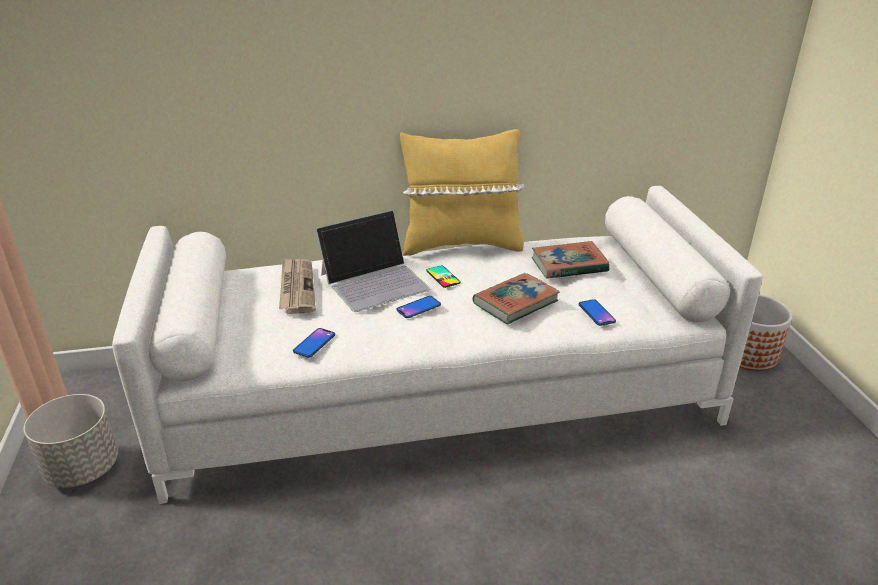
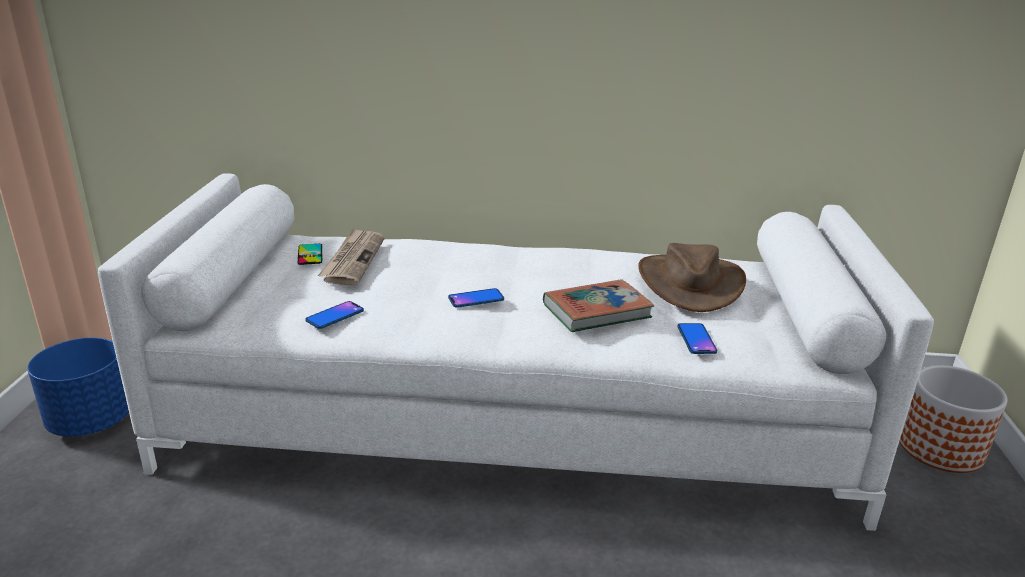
camera: 15 degrees right, 5 degrees down
grey planter [24,394,118,488] -> blue planter [27,338,129,437]
laptop [315,210,430,312] -> none
yellow pillow [400,129,524,256] -> none
phone [426,265,461,288] -> phone moved to [298,244,323,265]
book [532,241,610,279] -> brown hat [638,243,746,312]

